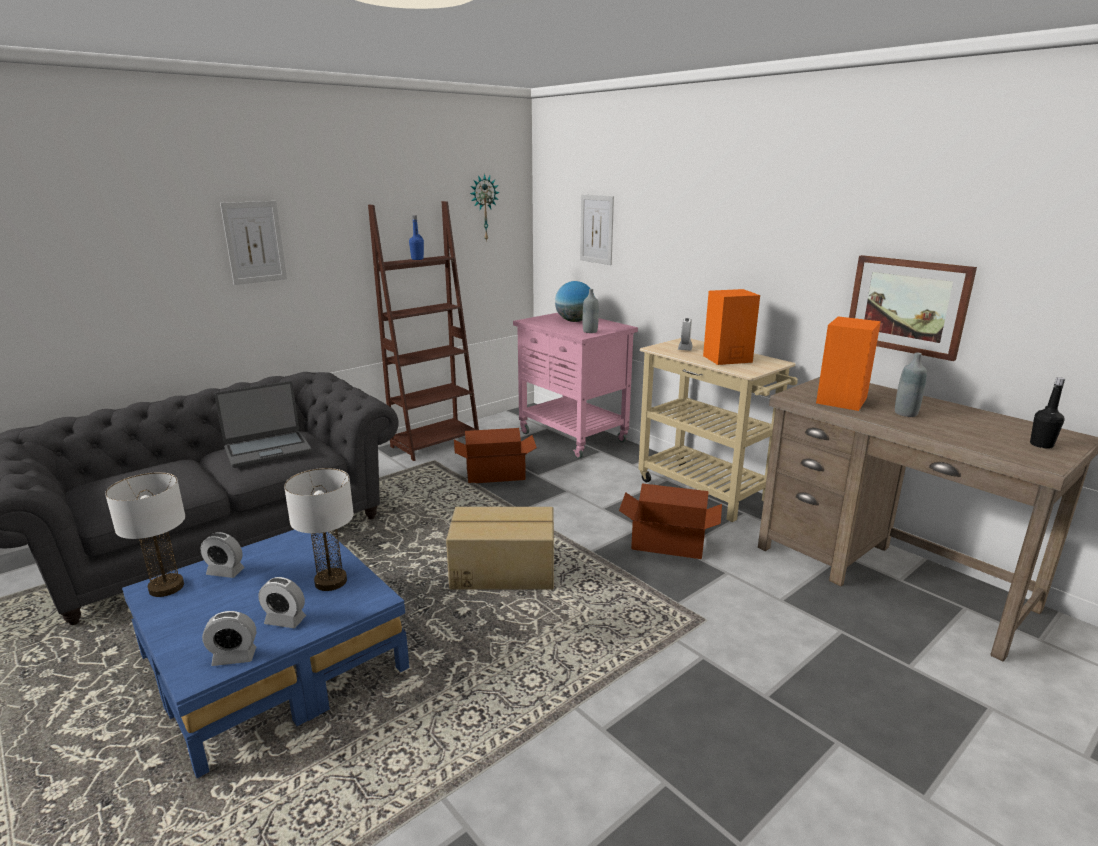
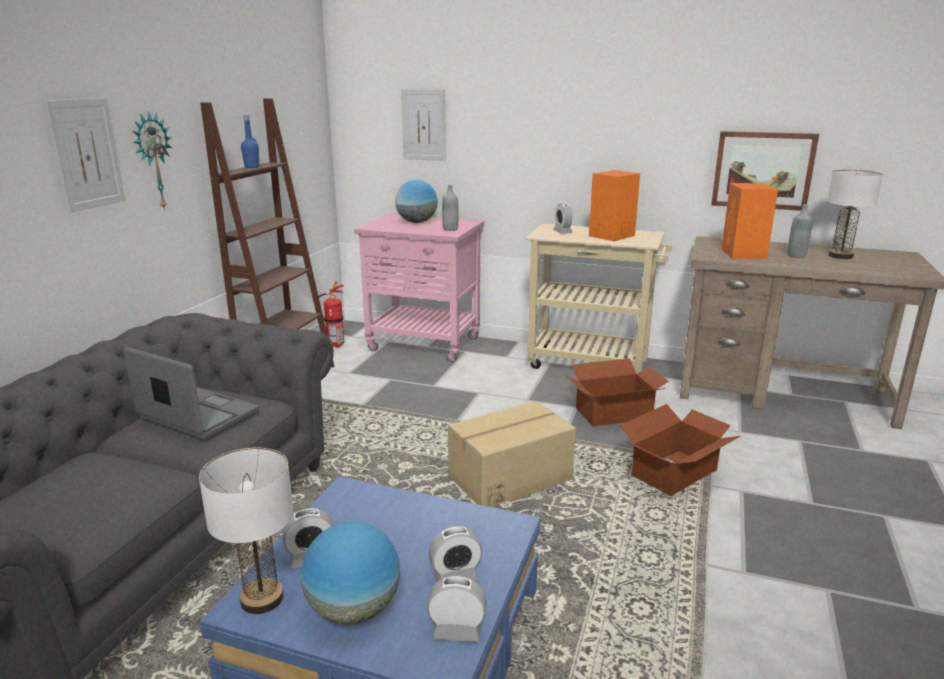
camera: 30 degrees left, 0 degrees up
alarm clock [202,611,256,666] -> alarm clock turned 135 degrees counterclockwise [427,576,487,642]
laptop [214,381,311,468] -> laptop turned 90 degrees counterclockwise [123,347,259,439]
table lamp [284,468,354,591] -> table lamp moved to [827,170,883,259]
cardboard box [454,428,537,483] -> cardboard box moved to [620,404,741,496]
wall clock [470,174,500,242] -> wall clock moved to [132,111,172,210]
black bottle [1030,377,1065,449] -> none
none -> globe [301,521,400,625]
none -> fire extinguisher [318,281,344,348]

